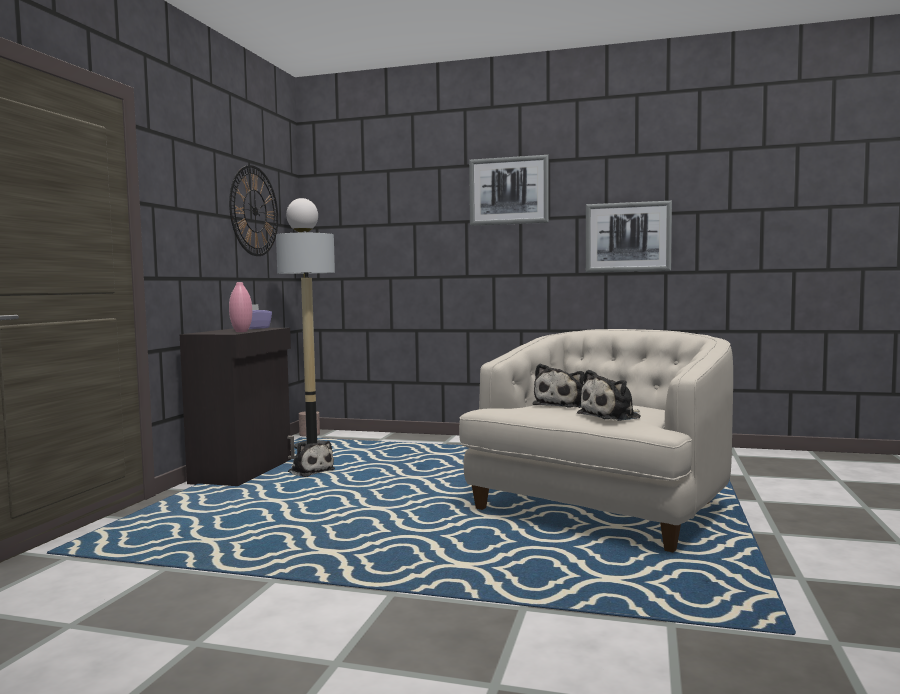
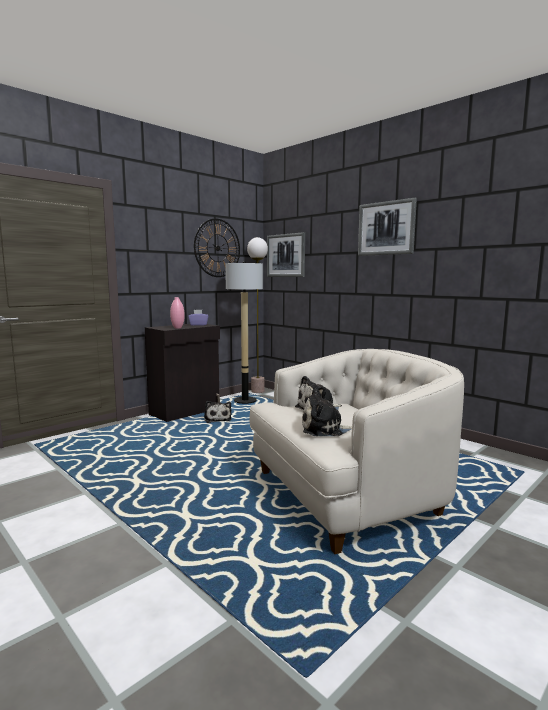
camera: 30 degrees right, 5 degrees up
picture [586,201,672,272] -> picture moved to [267,232,305,277]

